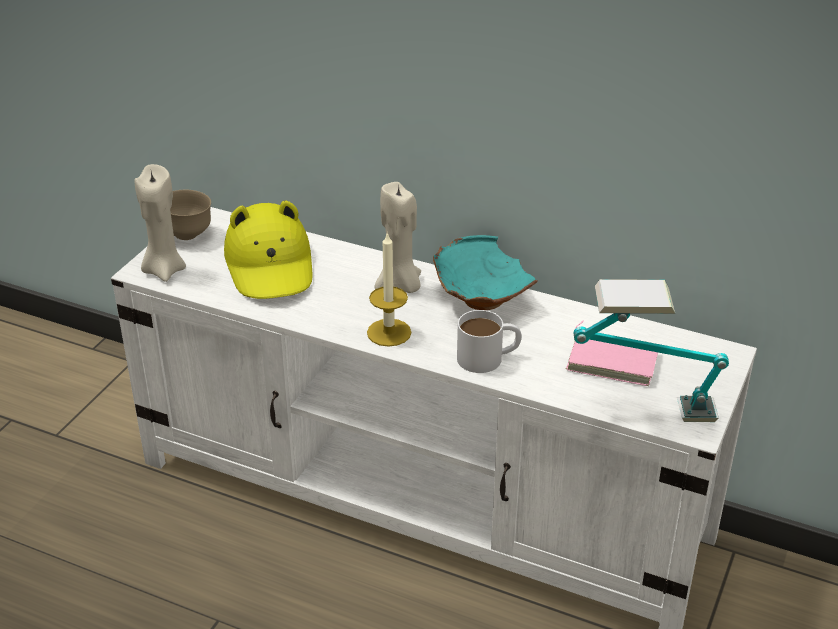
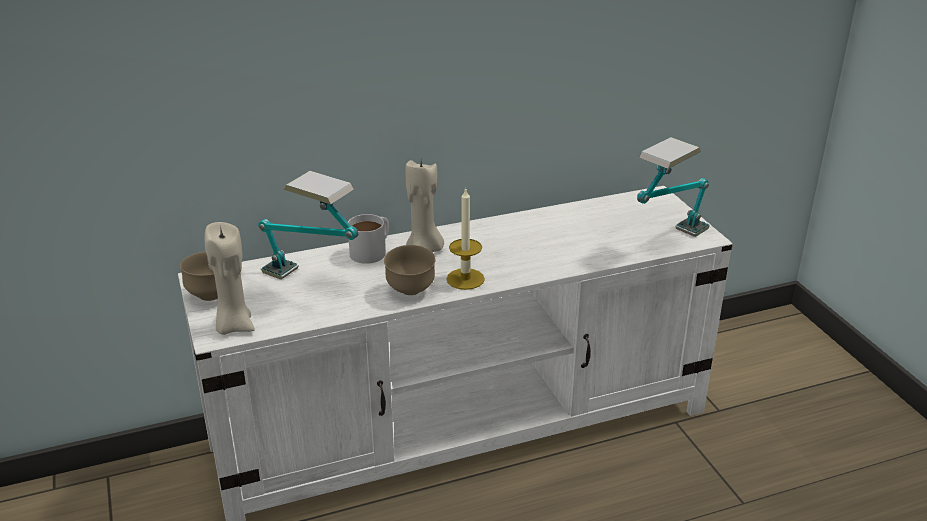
camera: 45 degrees left, 5 degrees down
yellow hat [224,200,313,299] -> table lamp [258,171,358,280]
turquoise bowl [433,235,538,310] -> none
white mug [457,310,521,373] -> white mug moved to [348,214,389,264]
pink book [566,321,658,386] -> none
none -> brown bowl [384,245,435,295]

